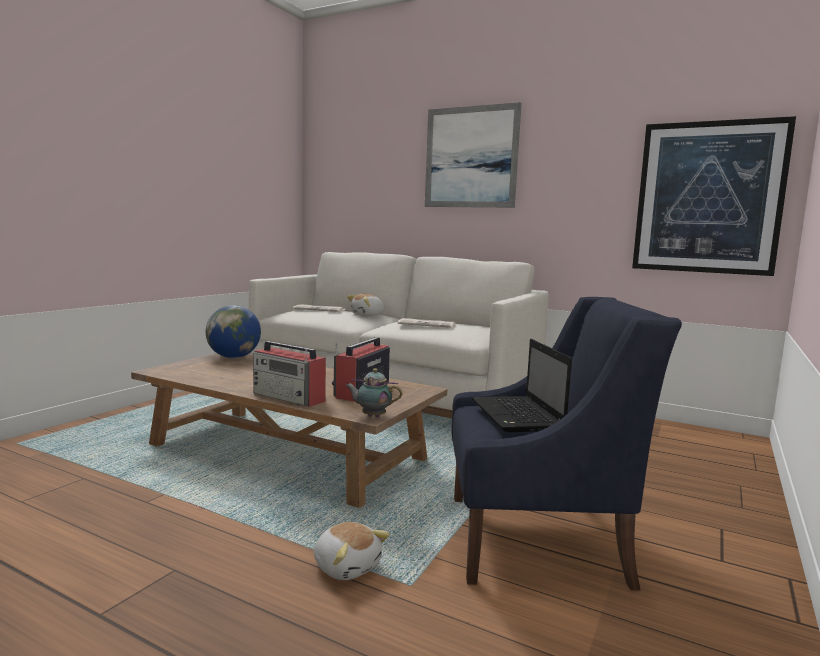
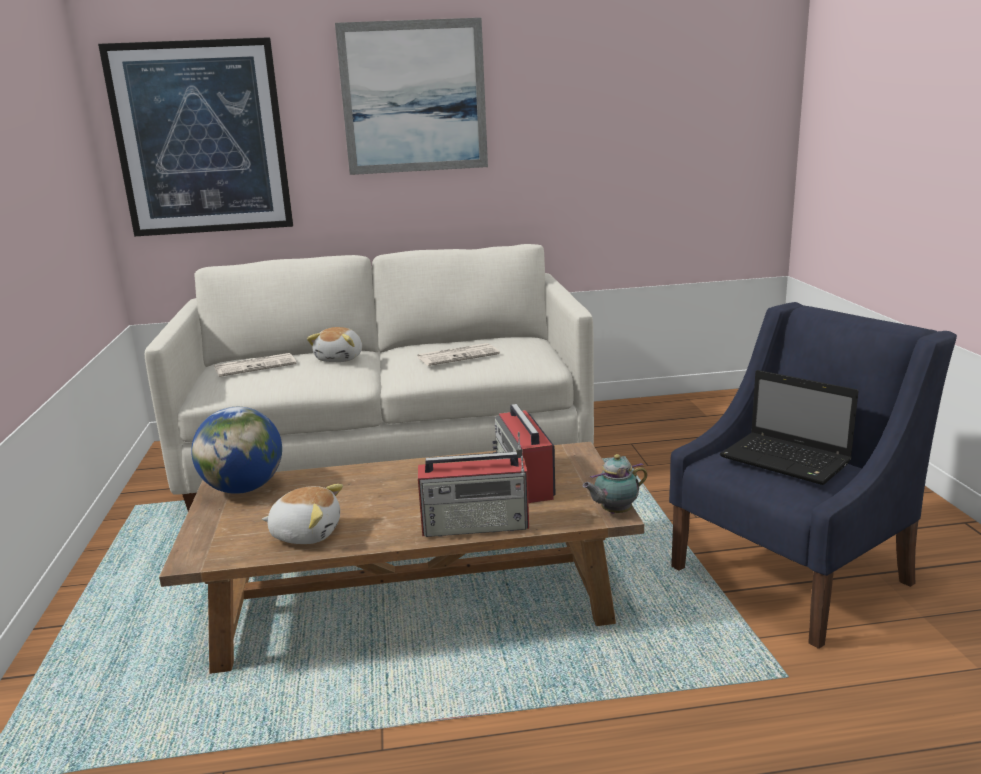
camera: 35 degrees left, 10 degrees up
plush toy [314,522,390,580] -> plush toy moved to [262,484,343,544]
picture [632,116,796,276] -> picture moved to [98,37,293,237]

